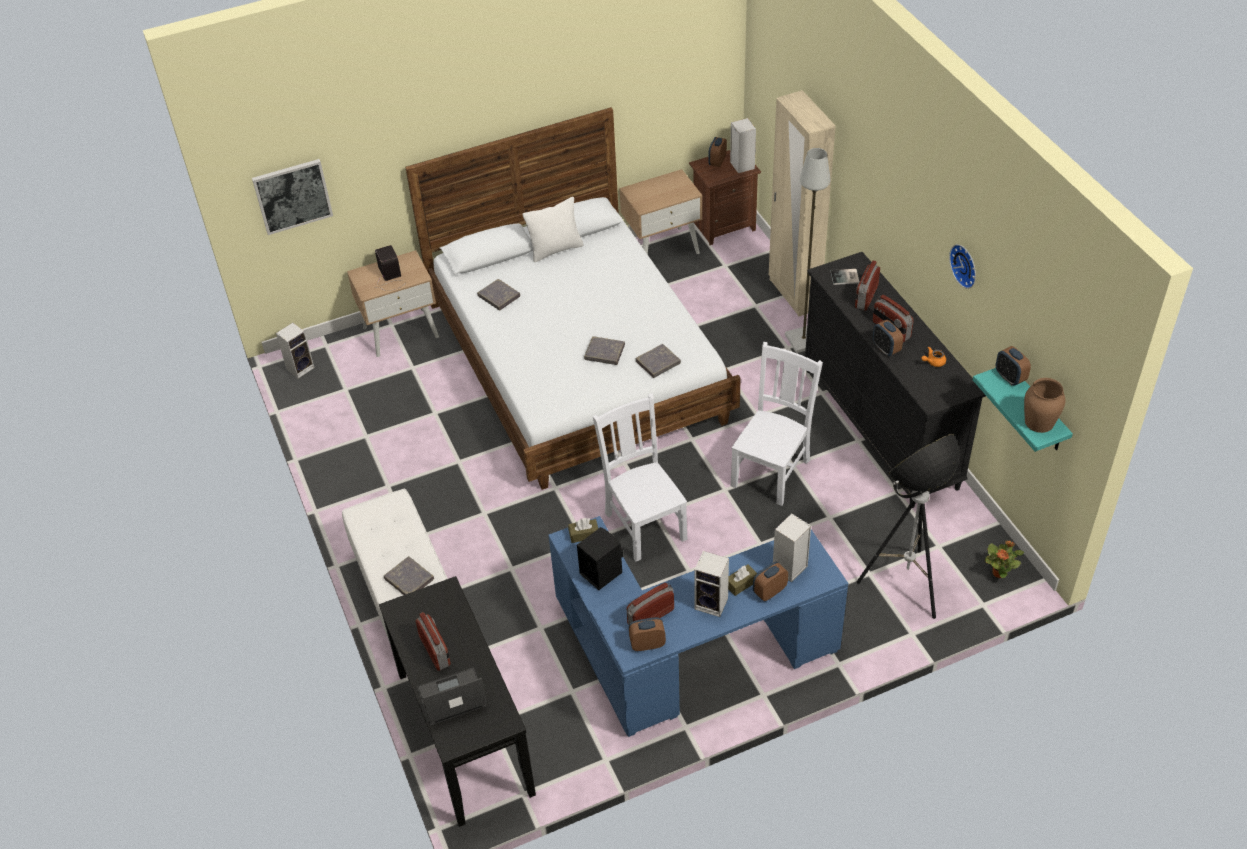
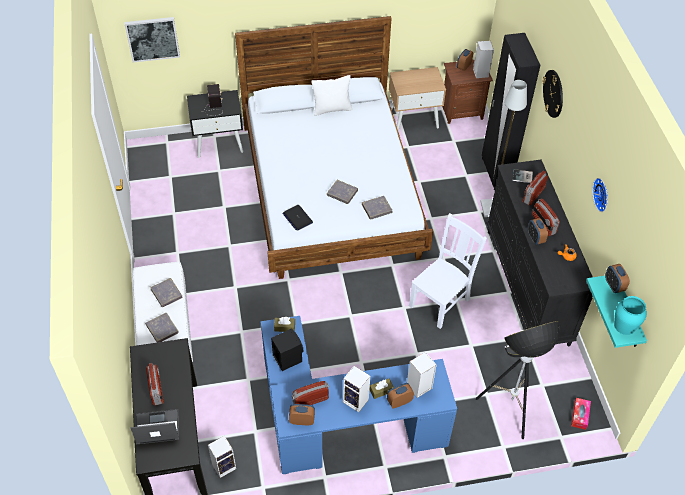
camera: 10 degrees right, 5 degrees up
speaker [276,323,315,379] -> speaker moved to [208,436,236,478]
beige nightstand [347,250,439,357] -> black nightstand [187,90,243,158]
grey book [477,279,520,310] -> grey book moved to [150,278,183,307]
white chair [593,394,688,561] -> none
beige wardrobe [769,90,836,317] -> black wardrobe [482,33,540,190]
potted plant [985,540,1024,578] -> tissue box [571,398,591,430]
brown vase [1024,378,1065,433] -> turquoise vase [614,296,647,335]
none -> laptop [283,205,313,231]
none -> wall clock [542,70,563,118]

